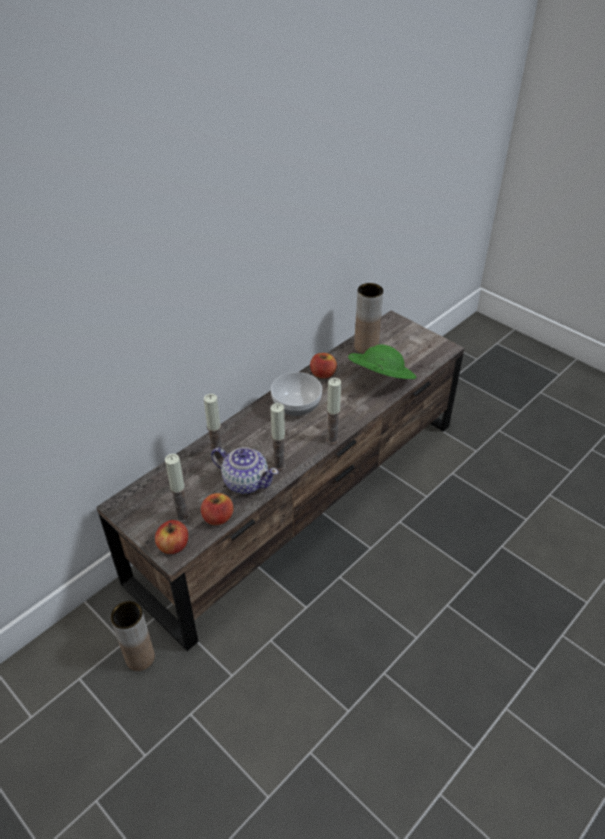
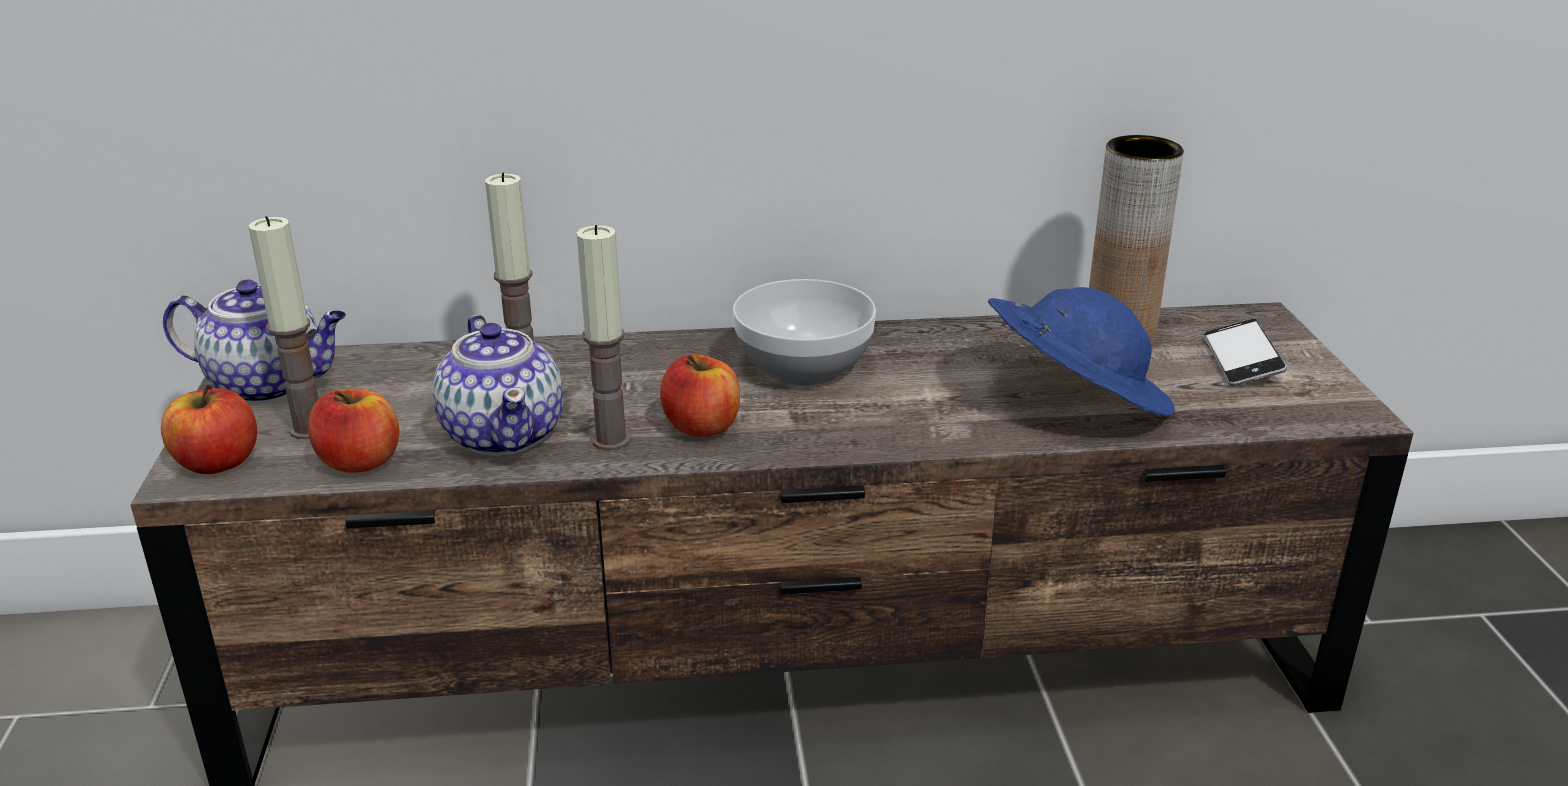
camera: 40 degrees right, 15 degrees down
brown vase [111,601,155,671] -> none
apple [310,353,337,379] -> apple moved to [660,354,740,437]
candle [326,378,341,445] -> none
green hat [348,344,416,379] -> blue hat [988,287,1175,417]
none -> teapot [163,279,346,403]
none -> phone [1203,319,1287,386]

